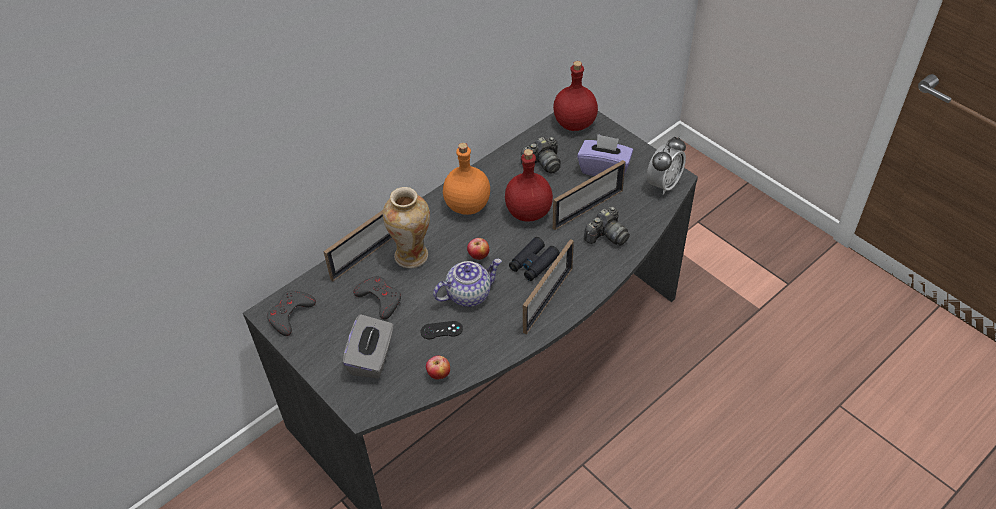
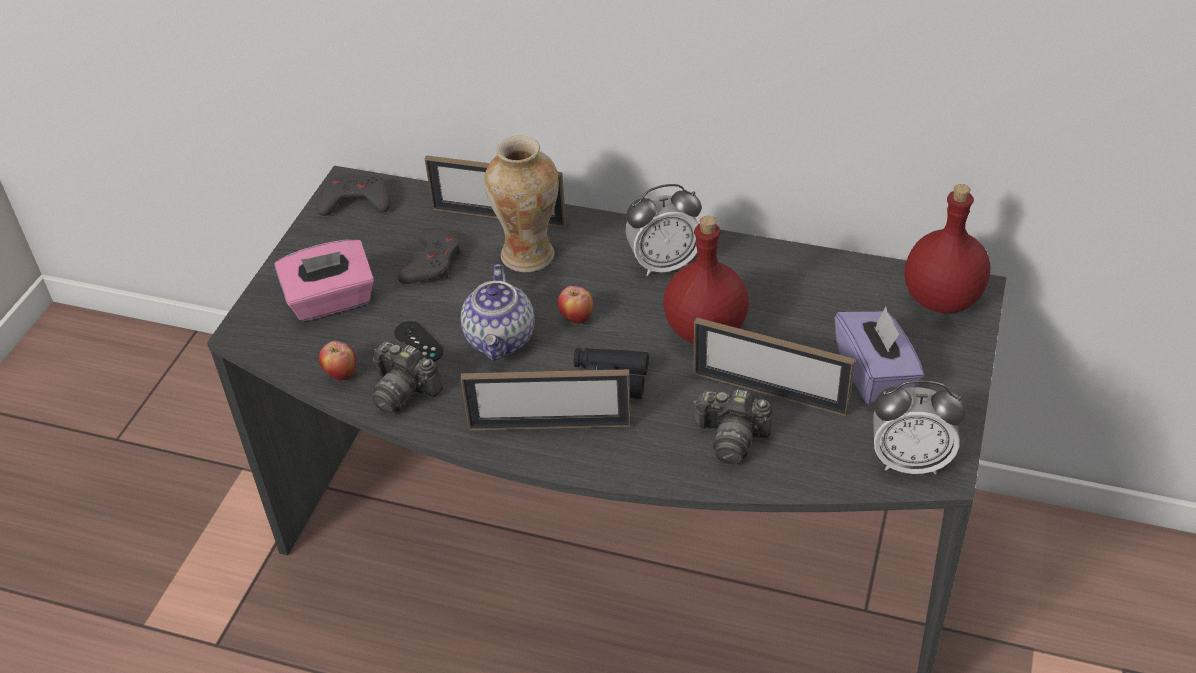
camera: 60 degrees right, 5 degrees down
grey tissue box [342,314,394,379] -> pink tissue box [274,240,374,321]
teapot [433,259,502,307] -> teapot turned 60 degrees clockwise [461,264,534,361]
orange bottle [443,143,490,215] -> alarm clock [625,184,702,276]
camera [521,137,561,174] -> camera moved to [372,341,443,413]

